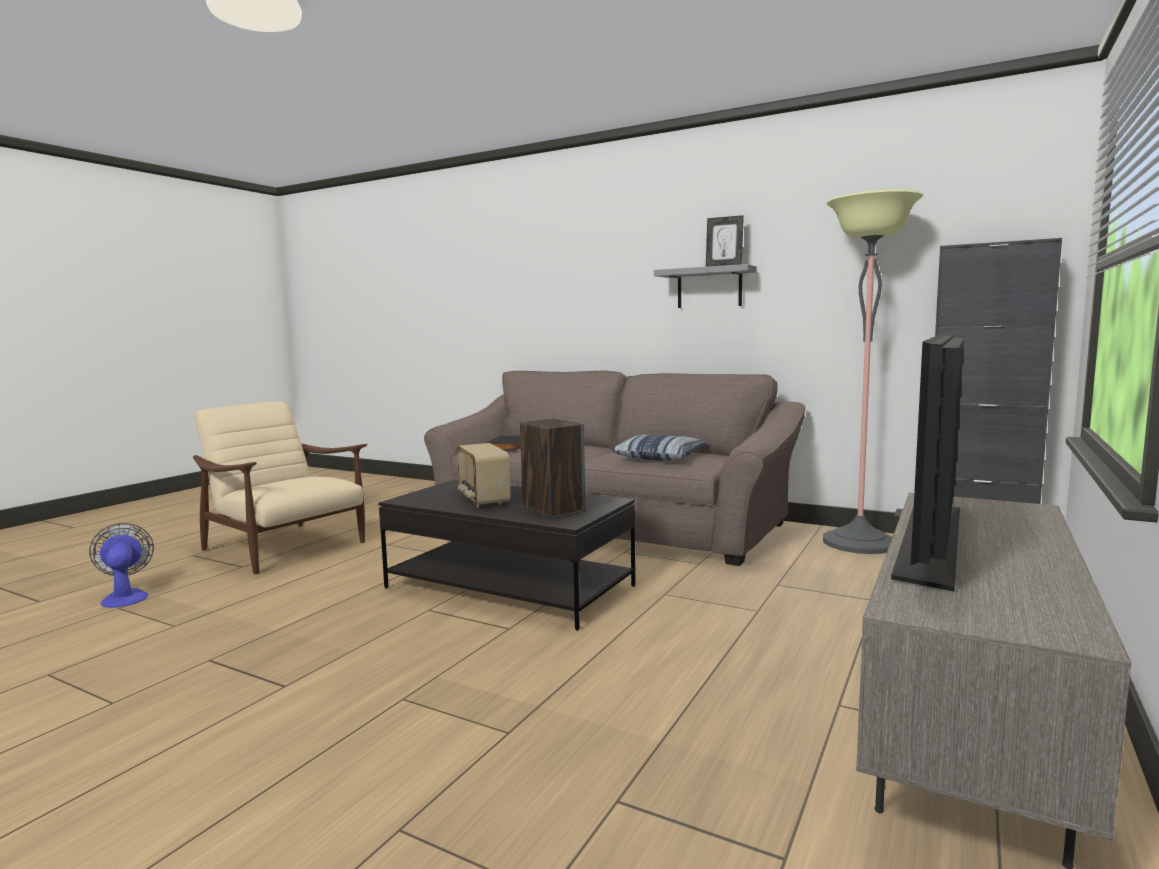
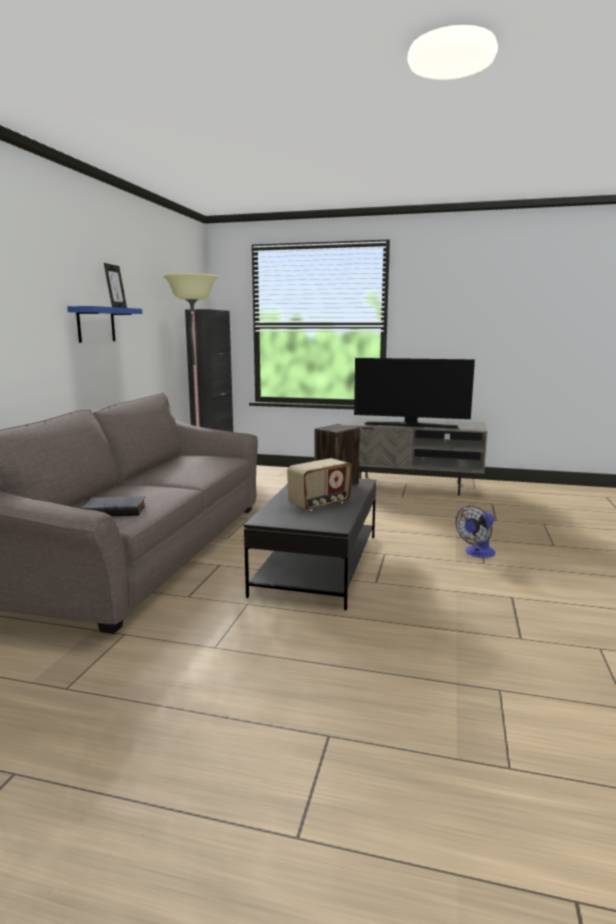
camera: 105 degrees left, 5 degrees up
fan [89,523,154,608] -> fan moved to [456,506,496,558]
beige armchair [193,401,367,574] -> none
pillow [612,434,707,461] -> none
grey shelf [654,264,757,308] -> blue shelf [67,306,142,343]

